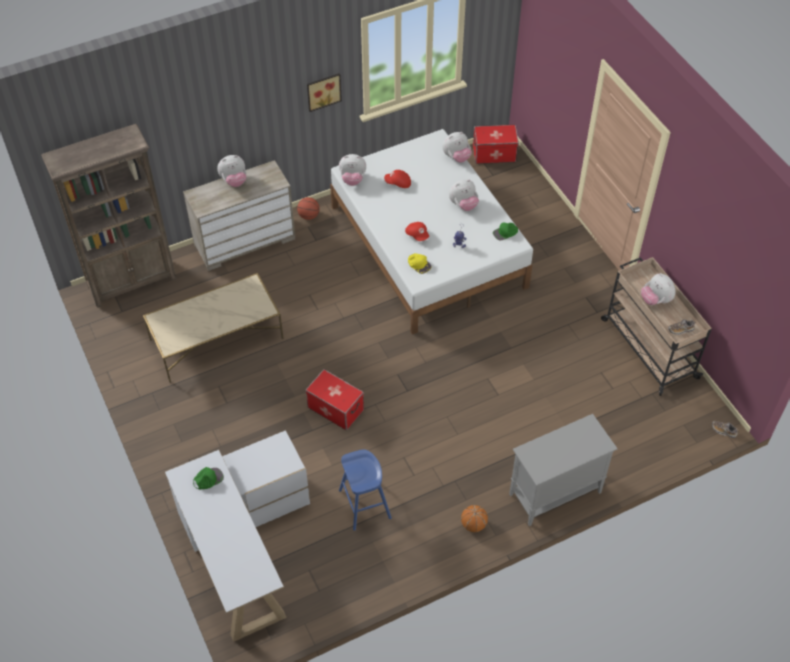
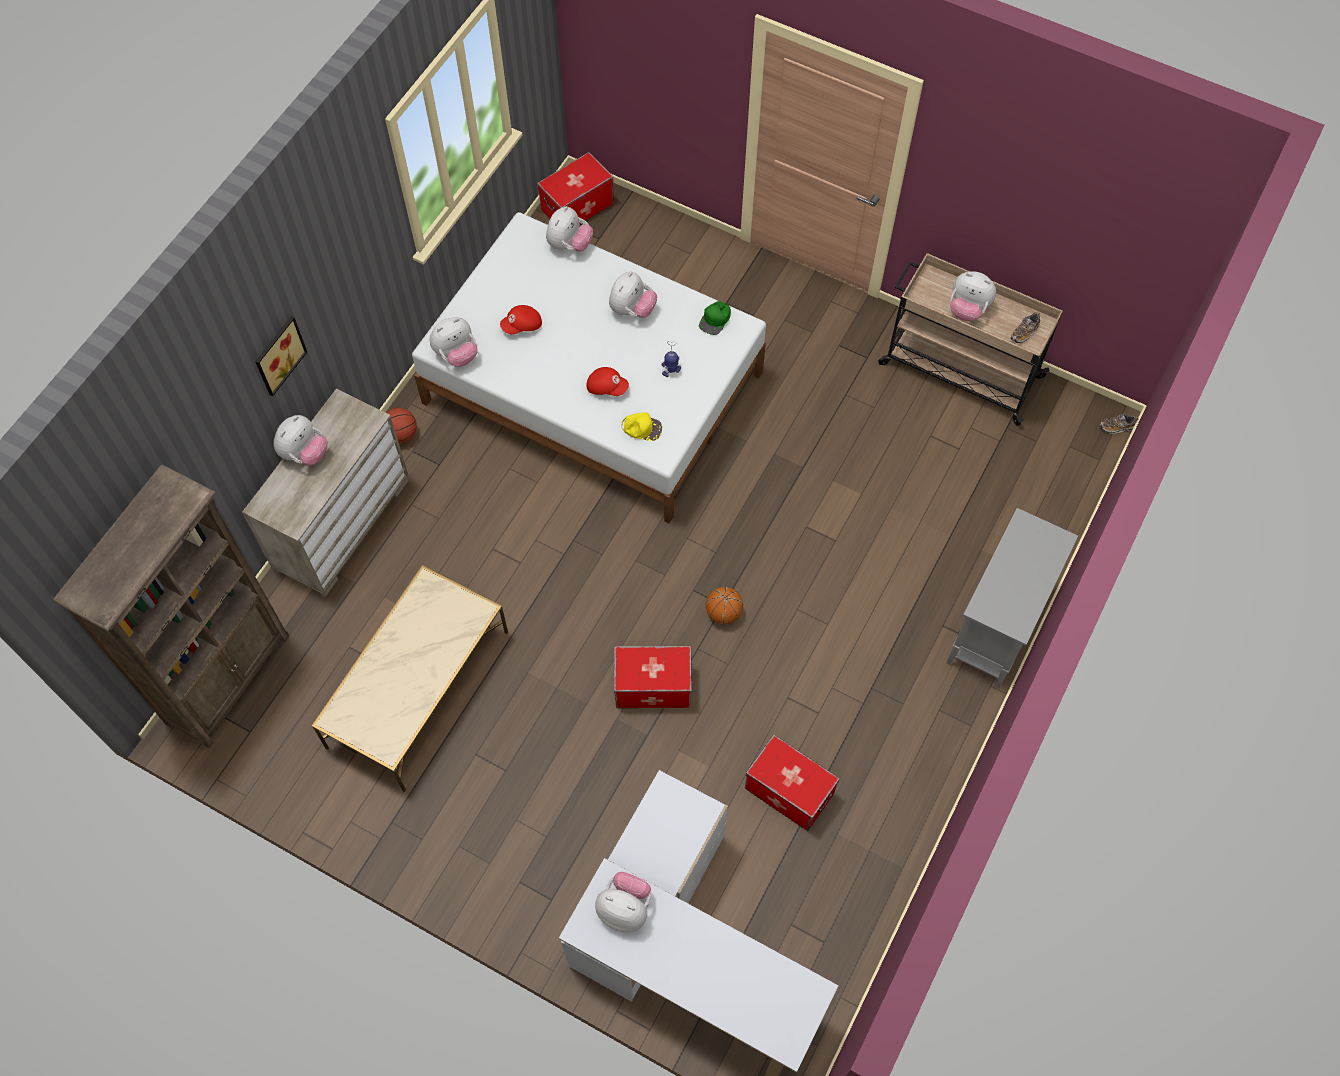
camera: 35 degrees left, 10 degrees up
green cap [193,467,224,489] -> plush toy [595,872,651,932]
picture [307,73,342,112] -> picture moved to [255,316,307,396]
blue stool [339,450,392,531] -> storage box [745,735,839,831]
basketball [461,505,488,532] -> basketball moved to [706,587,743,624]

